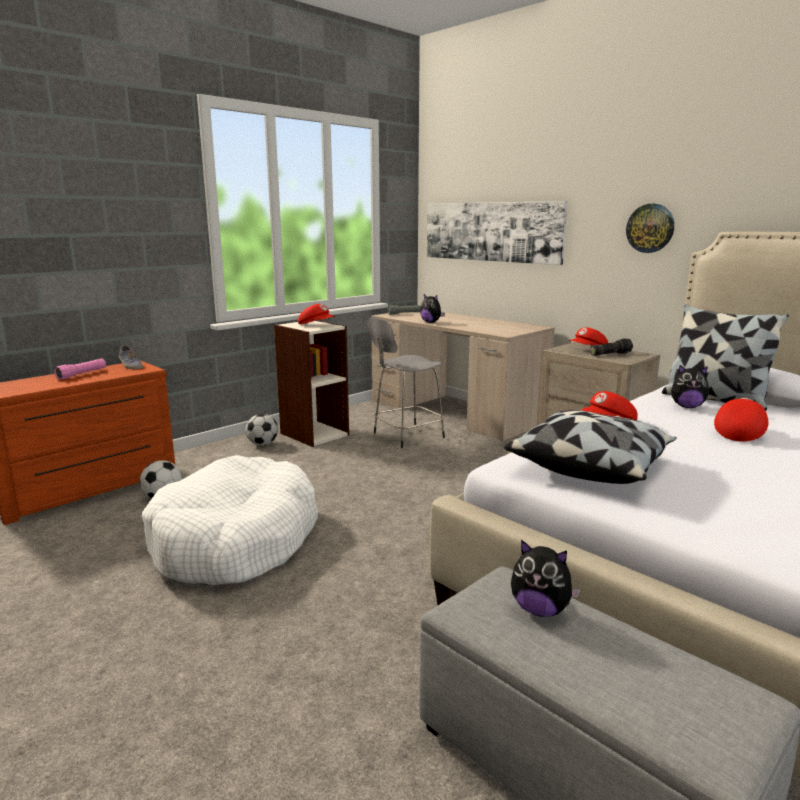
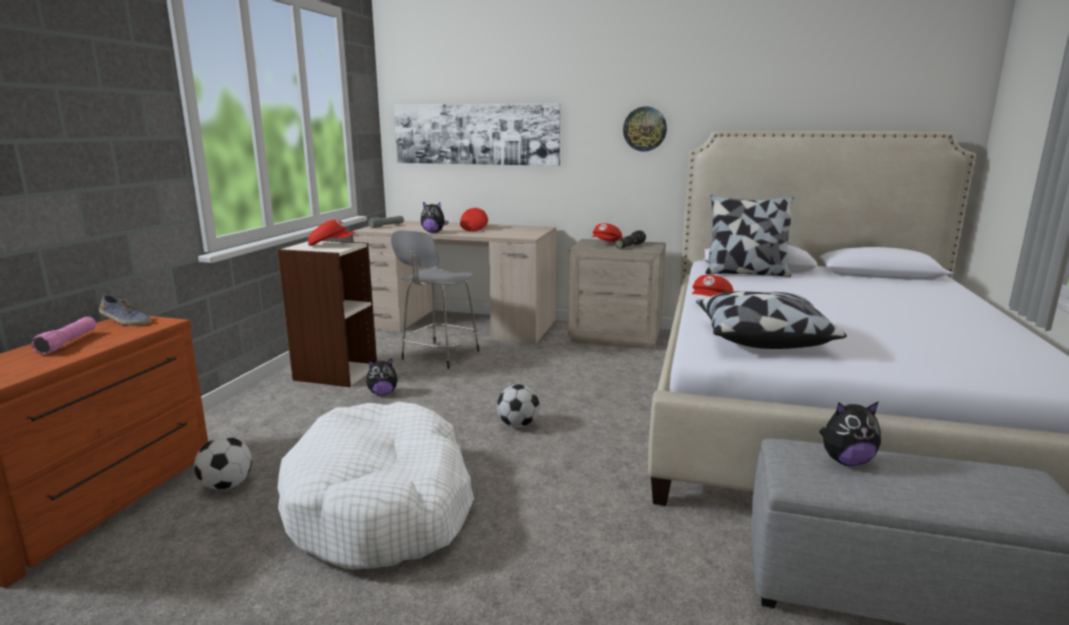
camera: 30 degrees left, 0 degrees up
football [246,414,278,445] -> football moved to [497,384,540,428]
plush toy [671,365,709,408] -> plush toy moved to [366,358,399,396]
red cap [714,398,768,442] -> red cap moved to [460,208,488,231]

